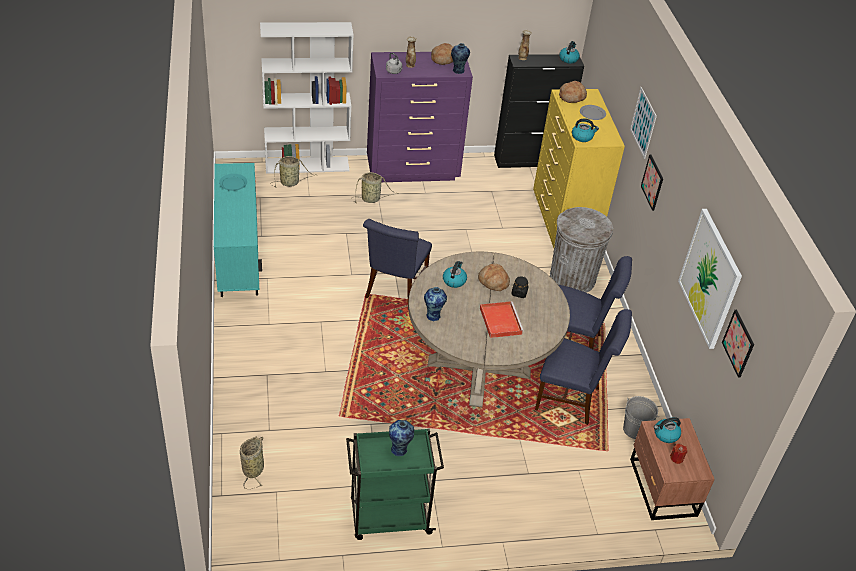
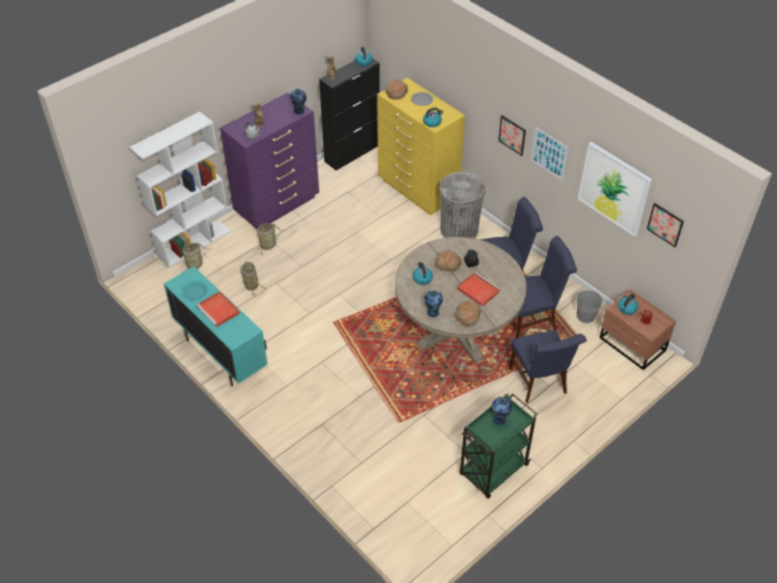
camera: 30 degrees left, 5 degrees up
basket [240,436,264,489] -> basket moved to [240,262,267,296]
blue chair [363,219,432,302] -> blue chair moved to [509,330,587,403]
bread [431,43,453,65] -> bread moved to [456,301,481,326]
picture [630,87,657,159] -> picture moved to [531,127,569,181]
none -> red tray [197,291,240,327]

